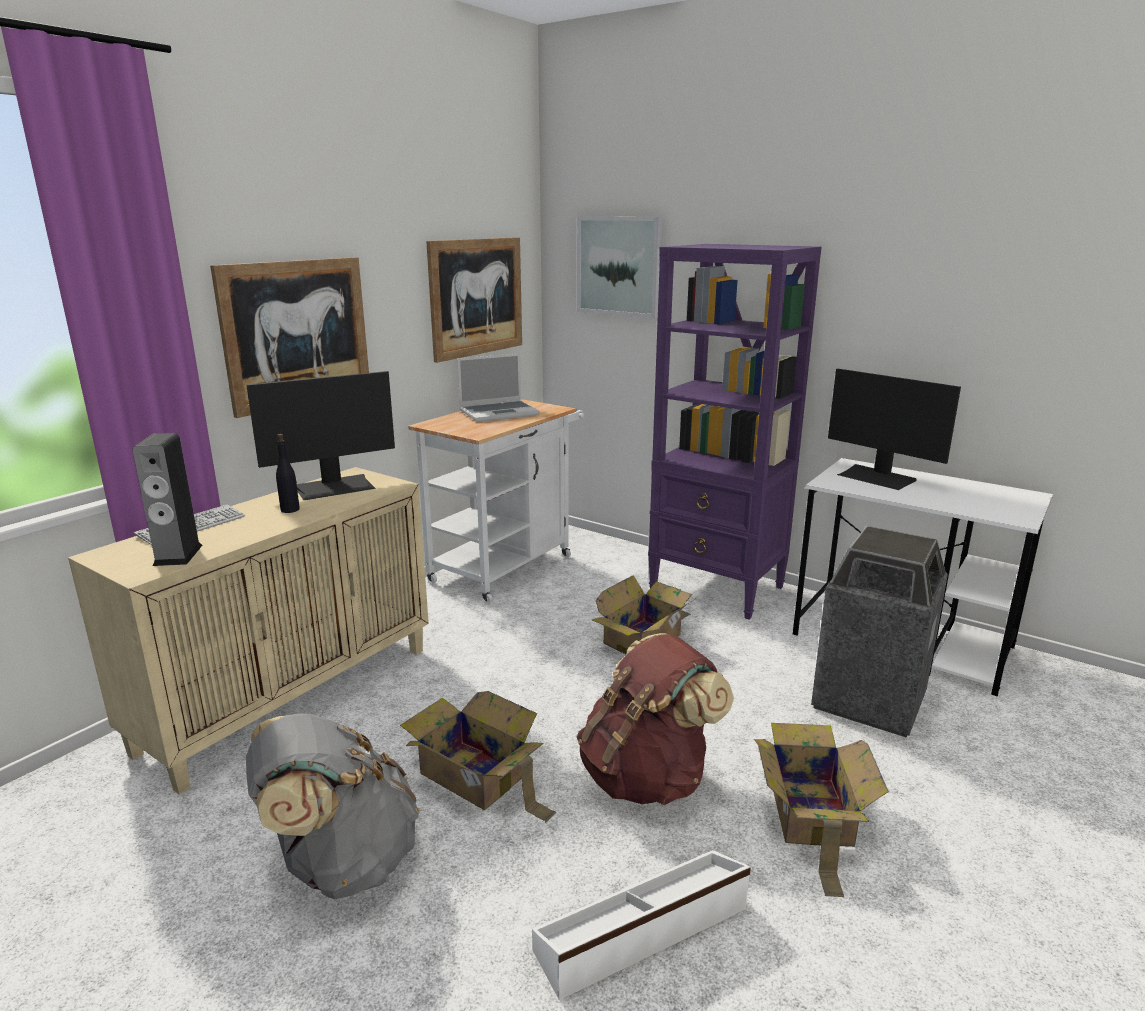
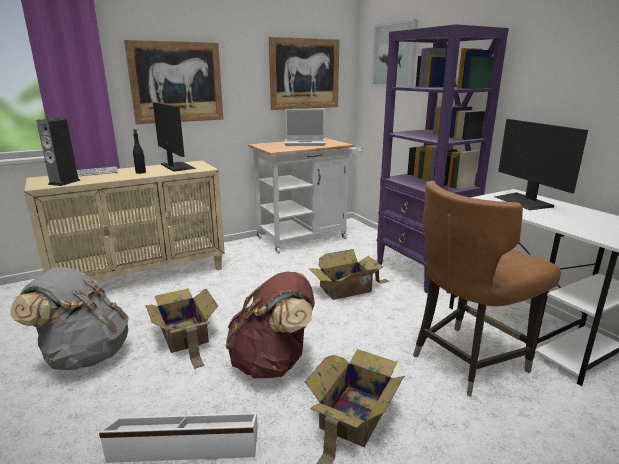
camera: 25 degrees right, 0 degrees up
monitor [246,371,395,500] -> monitor turned 120 degrees counterclockwise [153,102,197,172]
trash can [811,526,948,738] -> brown chair [413,181,561,397]

